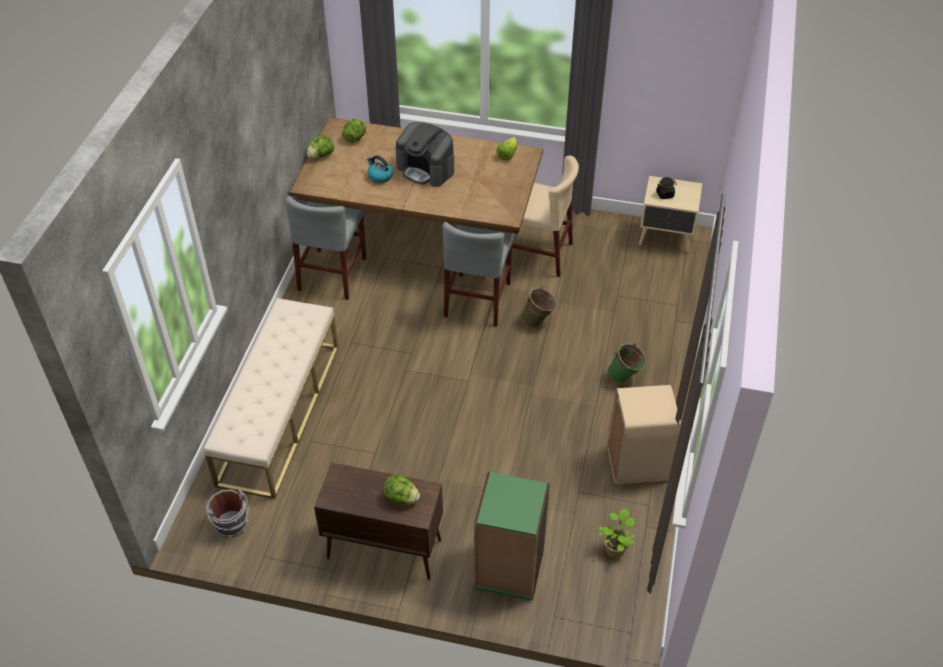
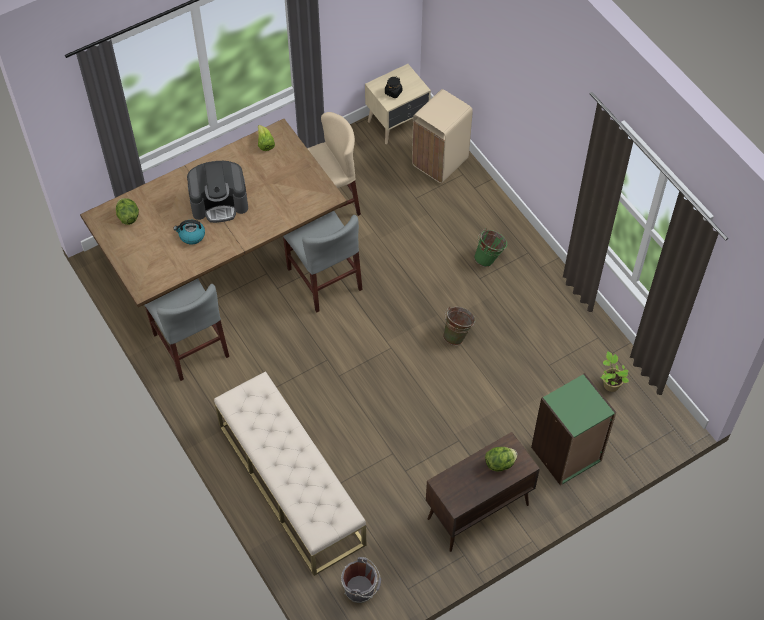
camera: 45 degrees left, 10 degrees up
lettuce [307,135,334,159] -> none
green bucket [521,287,557,327] -> green bucket moved to [443,306,476,345]
beige trash can [608,385,681,484] -> beige trash can moved to [412,89,473,183]

